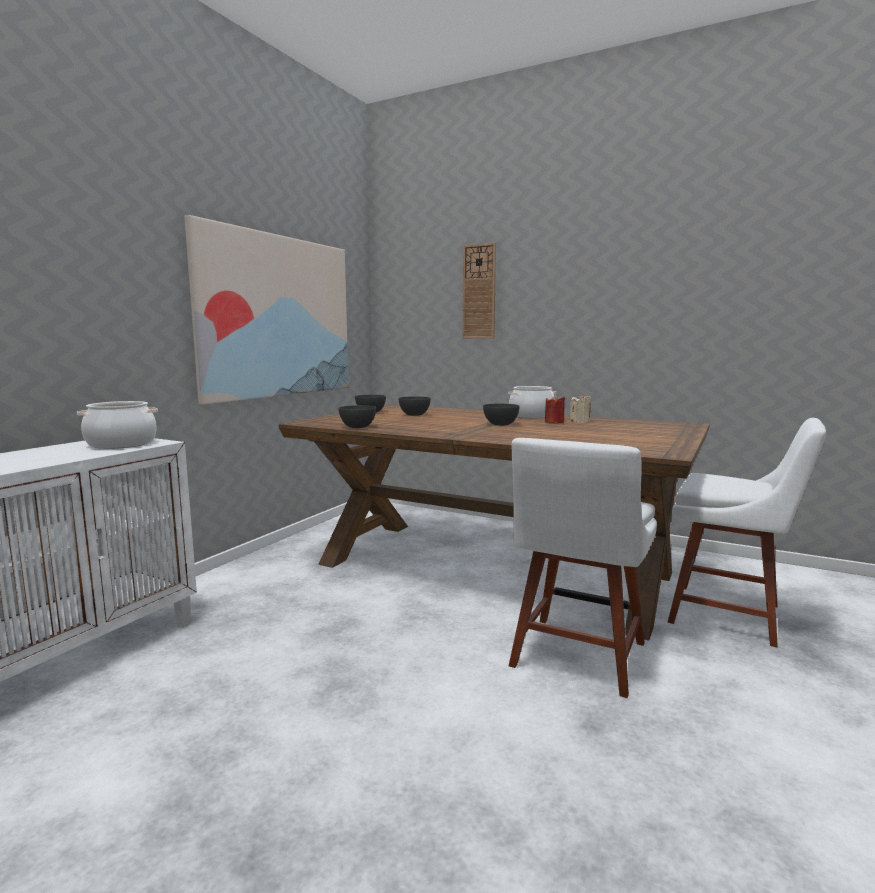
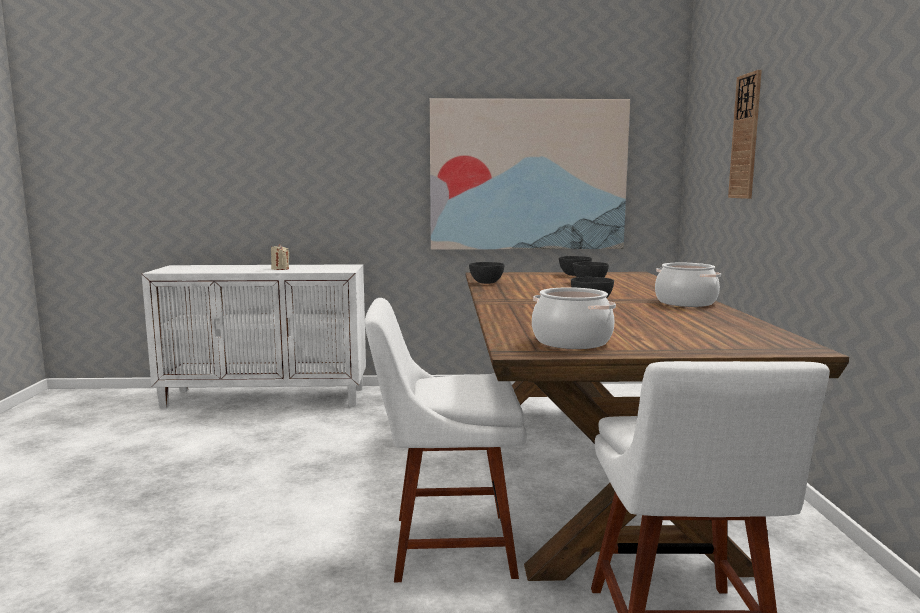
camera: 60 degrees right, 0 degrees up
cooking pot [77,401,158,449] -> cooking pot moved to [532,287,616,349]
red candle [545,394,565,423] -> none
beige candle [570,393,591,422] -> beige candle moved to [271,244,290,270]

